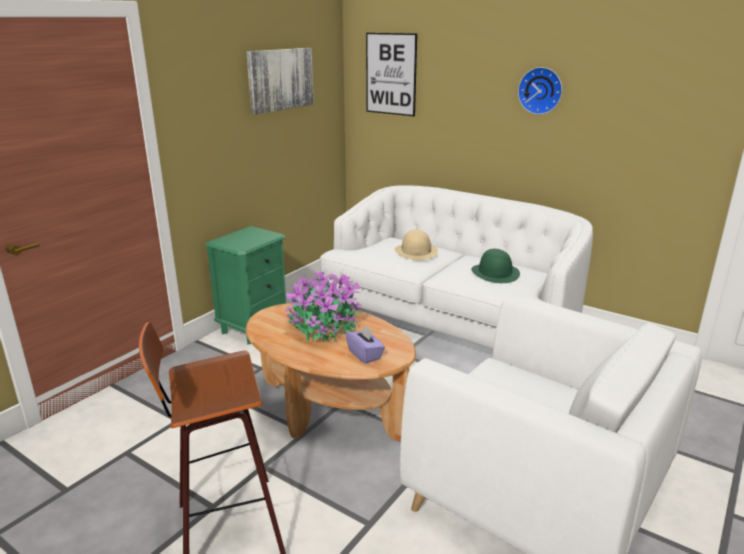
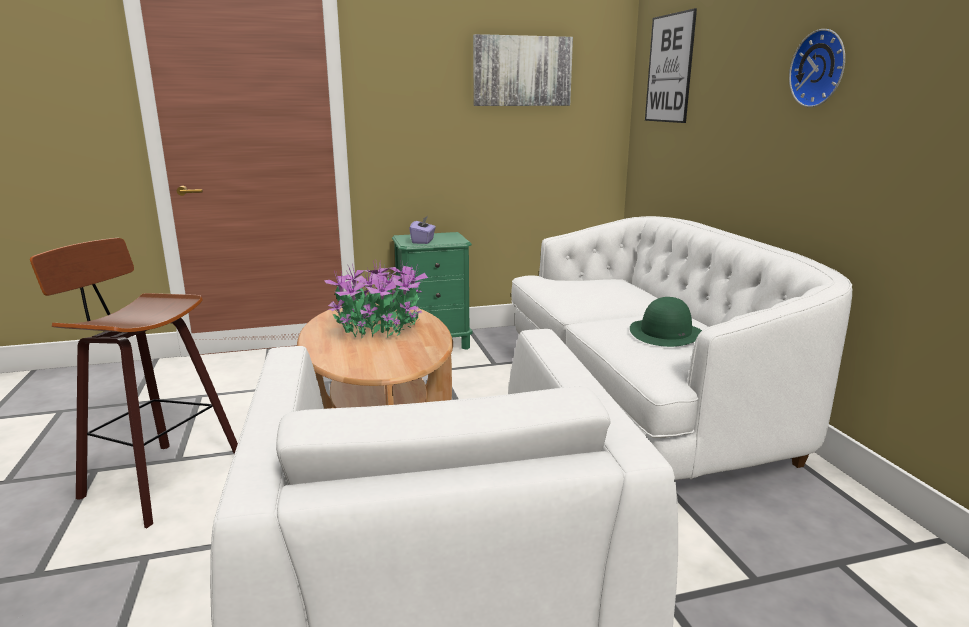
camera: 40 degrees right, 5 degrees down
purple tissue box [346,325,385,364] -> purple tissue box moved to [409,216,436,244]
beige hat [395,229,438,260] -> none

